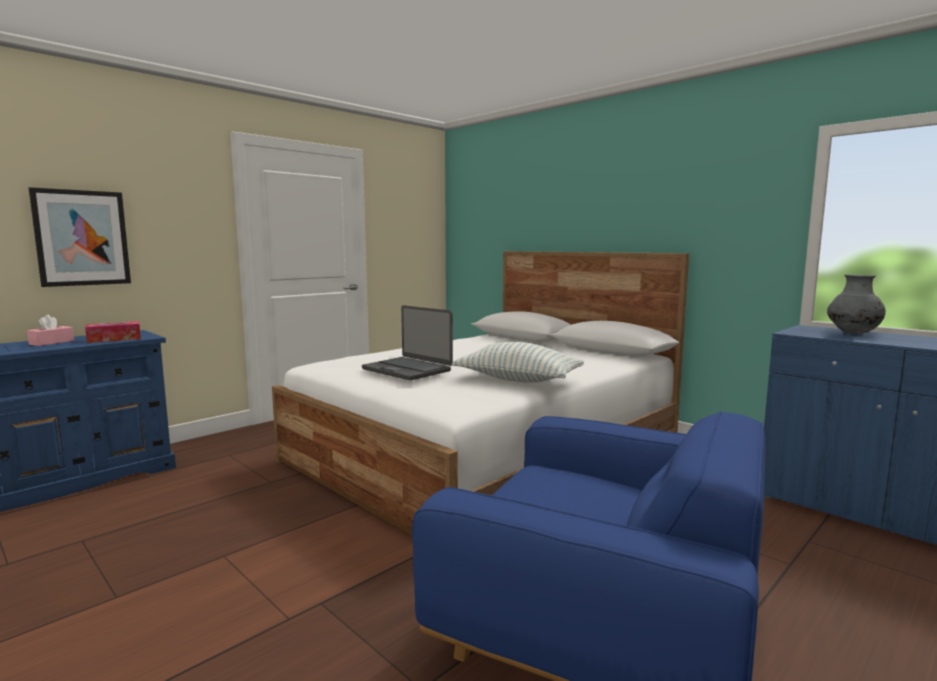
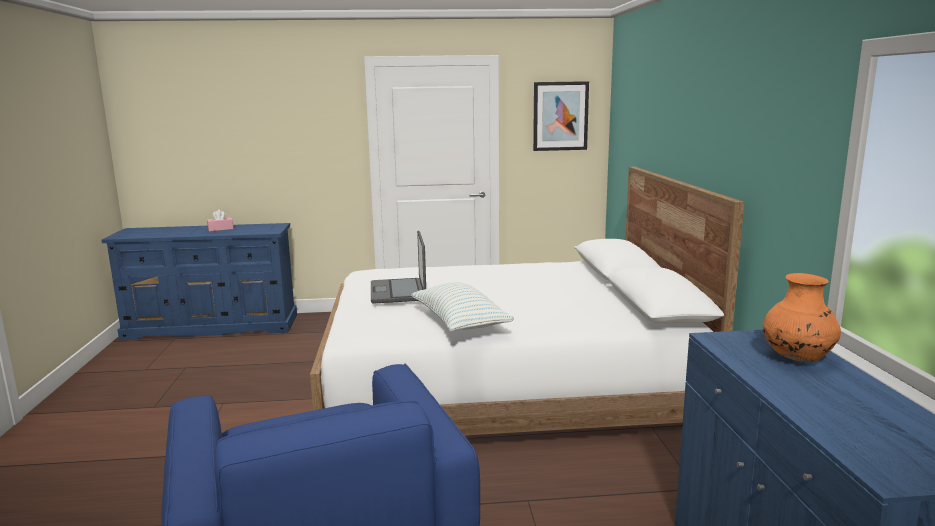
camera: 40 degrees right, 5 degrees up
picture [29,187,131,287] -> picture moved to [533,81,589,151]
tissue box [85,321,141,343] -> none
grey vase [827,274,886,334] -> orange vase [763,273,841,362]

